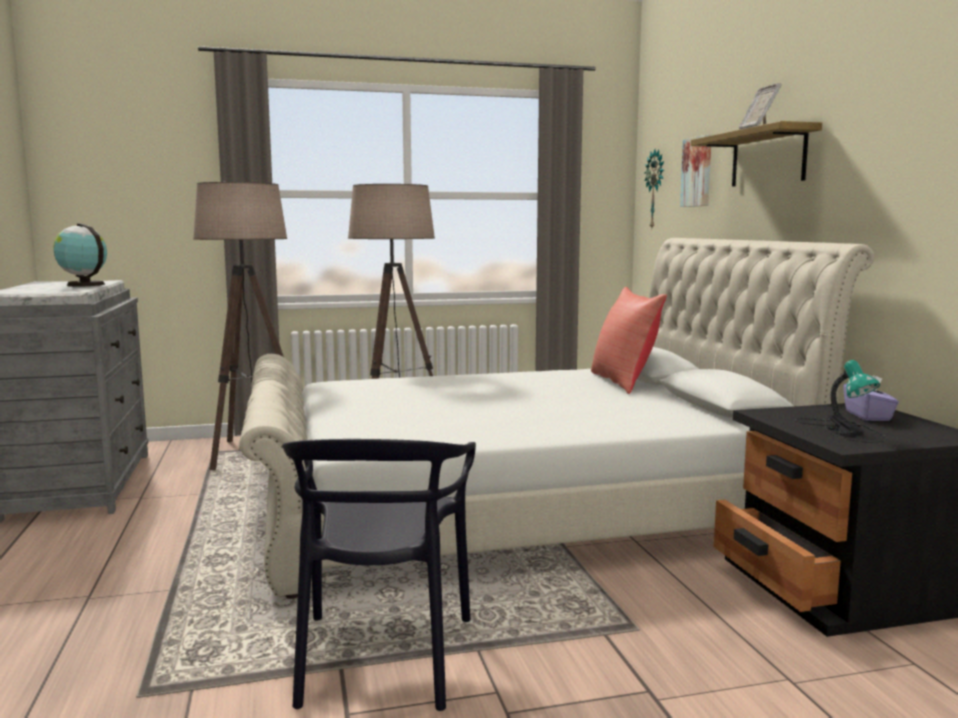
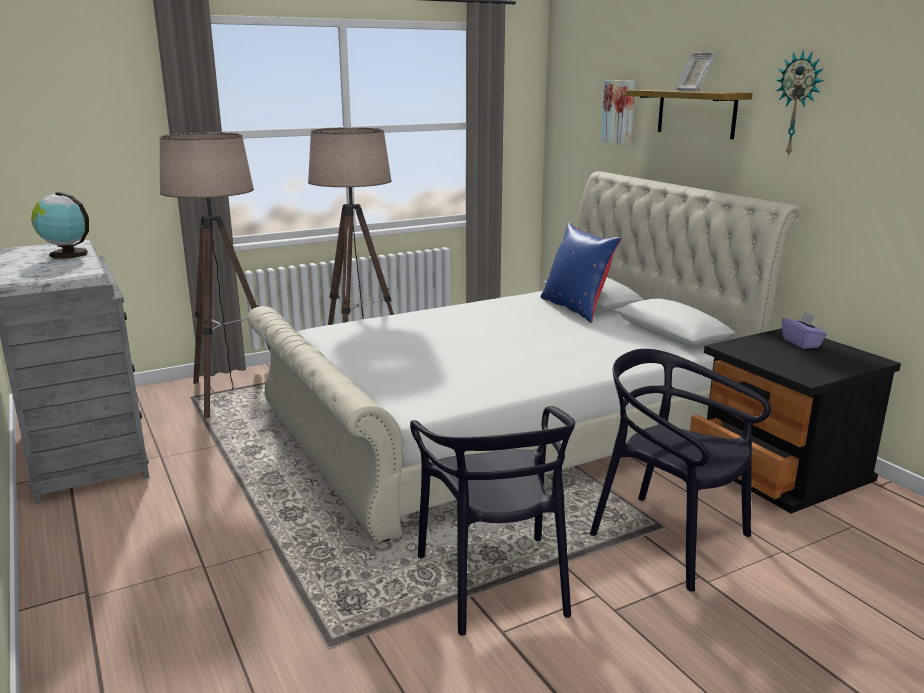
camera: 15 degrees left, 10 degrees up
red pillow [591,287,667,394] -> blue pillow [541,222,622,323]
wall clock [645,149,664,228] -> wall clock moved to [776,49,823,157]
table lamp [795,360,888,443] -> none
none -> black chair [590,349,771,592]

